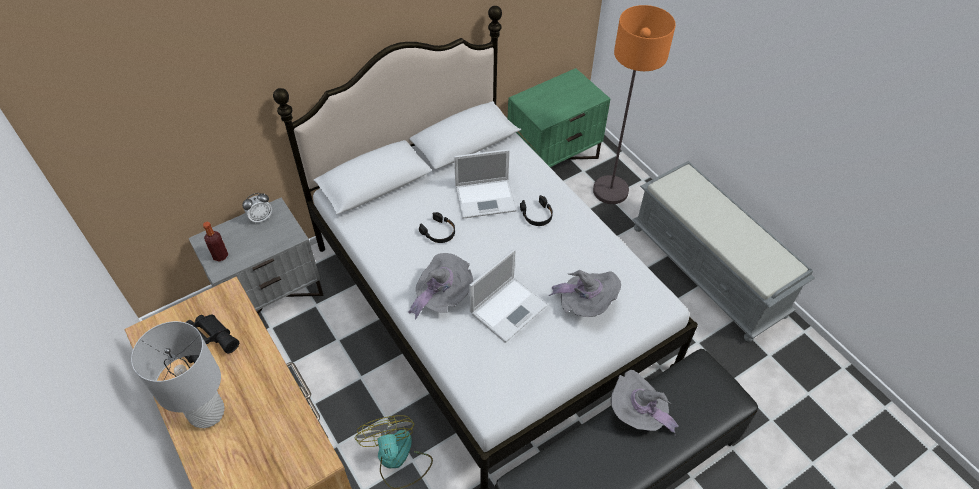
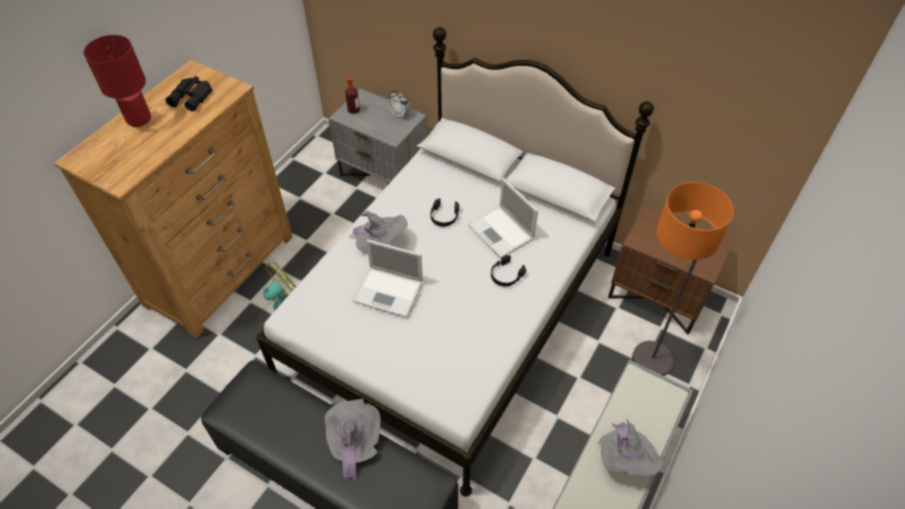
camera: 65 degrees right, 0 degrees up
grey table lamp [131,321,225,428] -> red table lamp [84,35,151,127]
green nightstand [508,68,610,167] -> brown nightstand [608,204,734,334]
grey hat [549,270,621,317] -> grey hat moved to [598,418,664,476]

